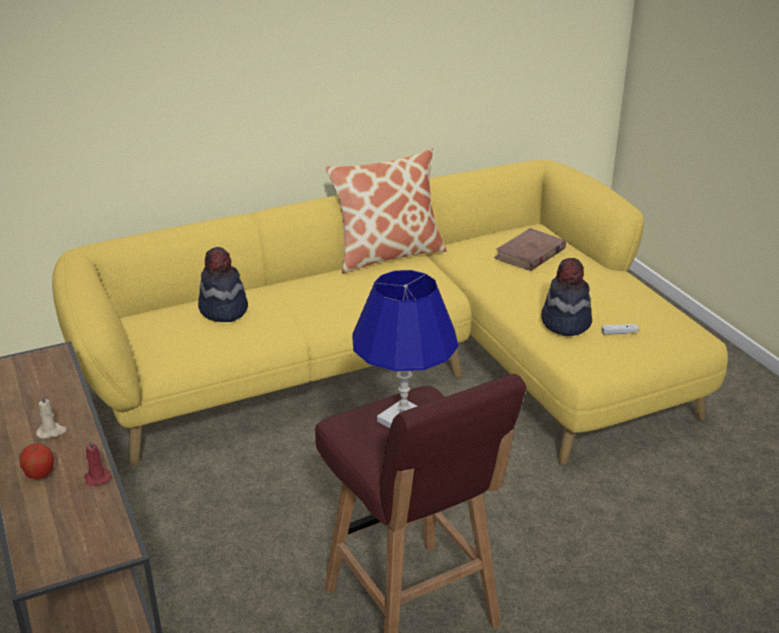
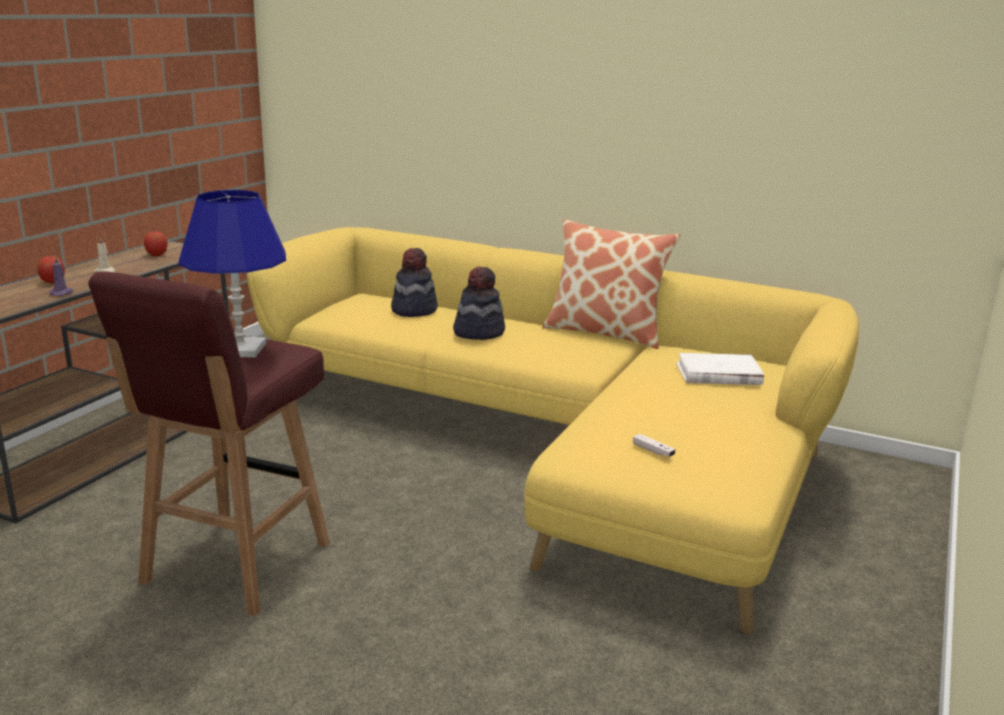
camera: 50 degrees right, 10 degrees down
red candle [84,439,111,486] -> purple candle [49,255,73,296]
brown book [494,228,566,271] -> white book [676,353,764,385]
hat [541,258,592,336] -> hat moved to [453,267,505,340]
none -> apple [144,231,168,256]

